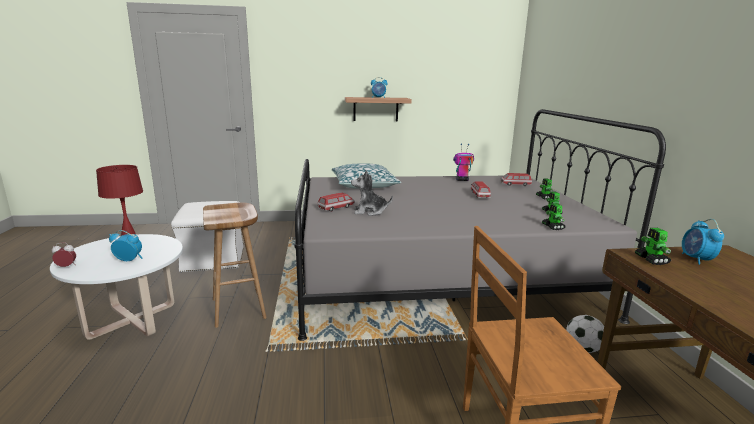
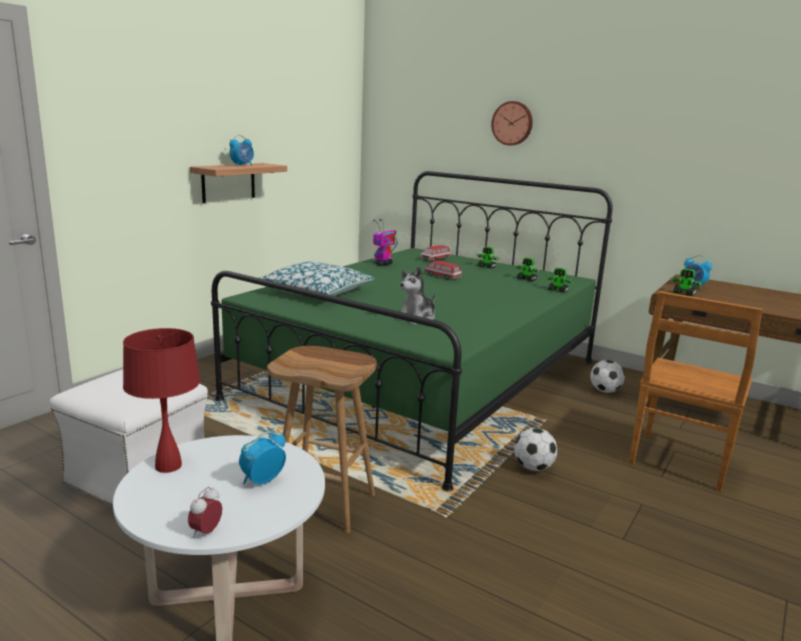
camera: 50 degrees left, 0 degrees up
grey bed [294,109,666,341] -> green bed [211,171,613,491]
toy car [318,193,355,212] -> none
none -> wall clock [491,101,533,145]
none -> football [514,428,557,471]

